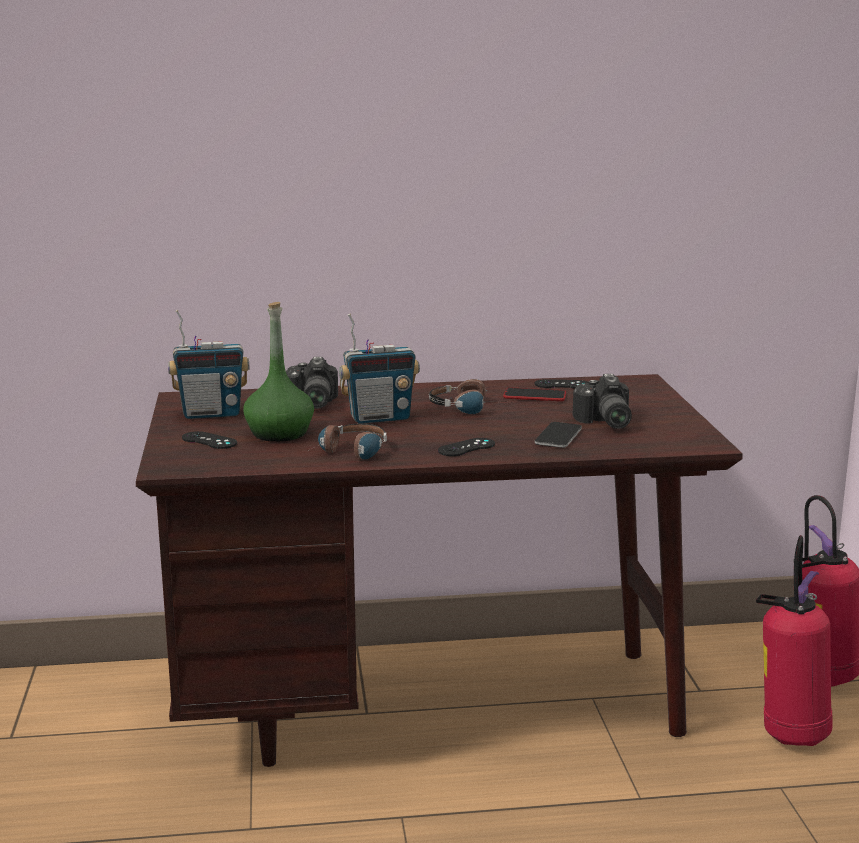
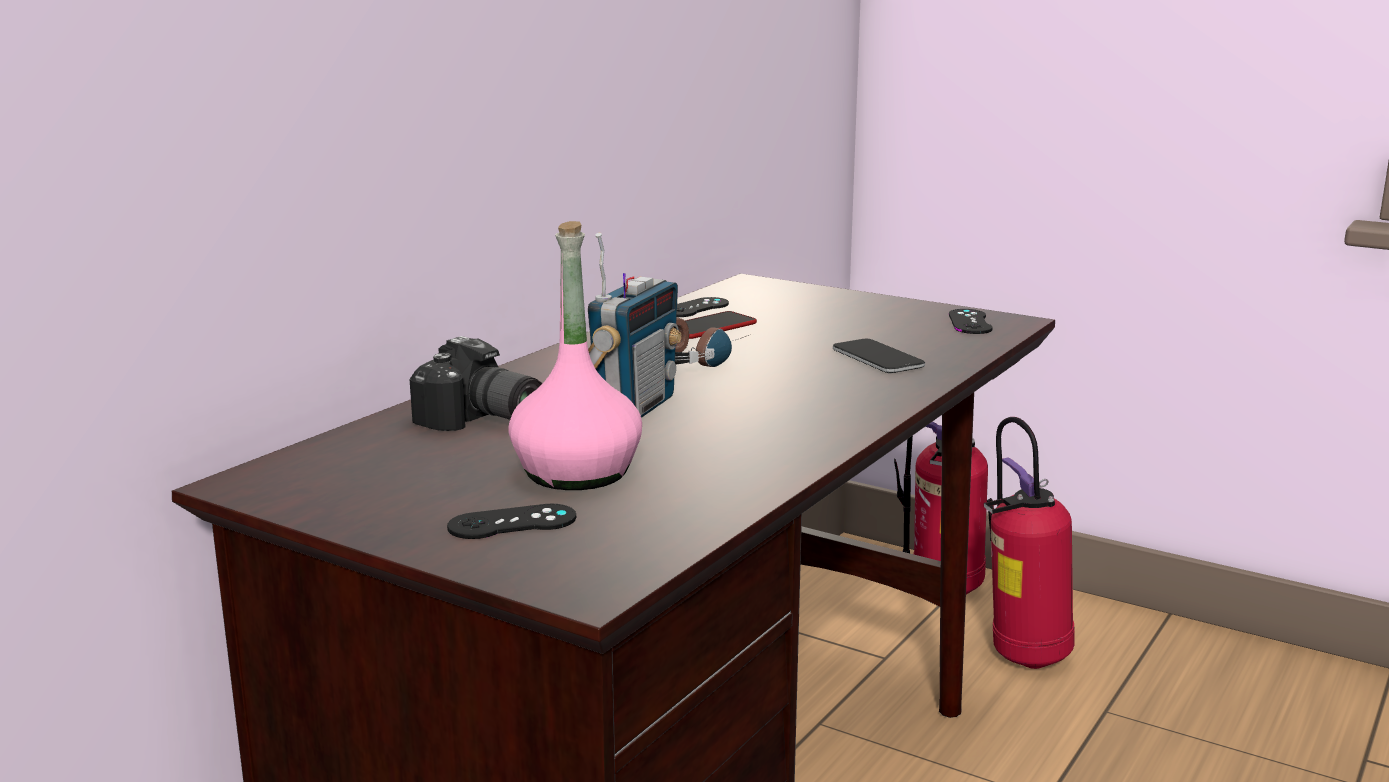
camera: 50 degrees left, 0 degrees up
radio [168,310,249,419] -> none
green bottle [243,302,314,442] -> pink bottle [508,221,642,490]
headphones [308,423,387,460] -> none
black game controller [438,438,495,456] -> black game controller moved to [949,309,993,334]
camera [572,374,632,429] -> none

